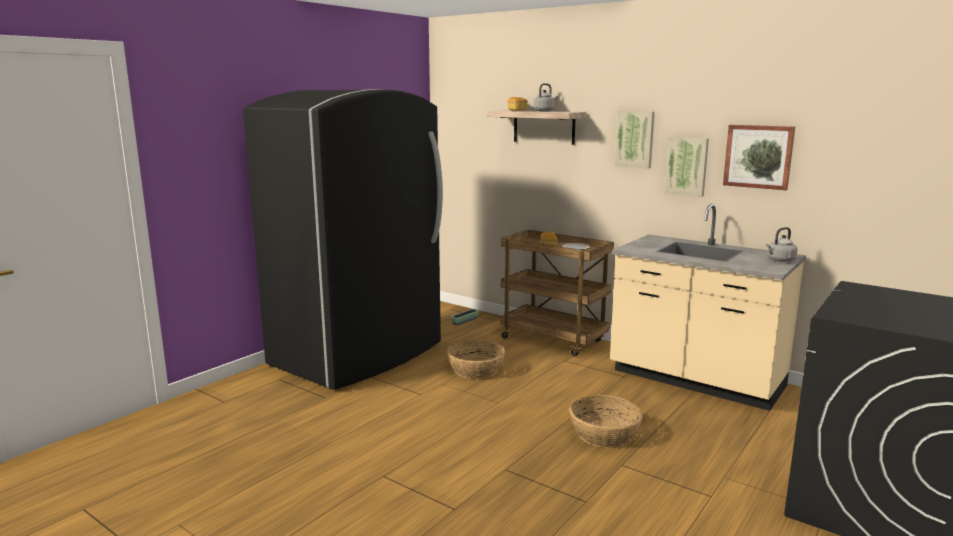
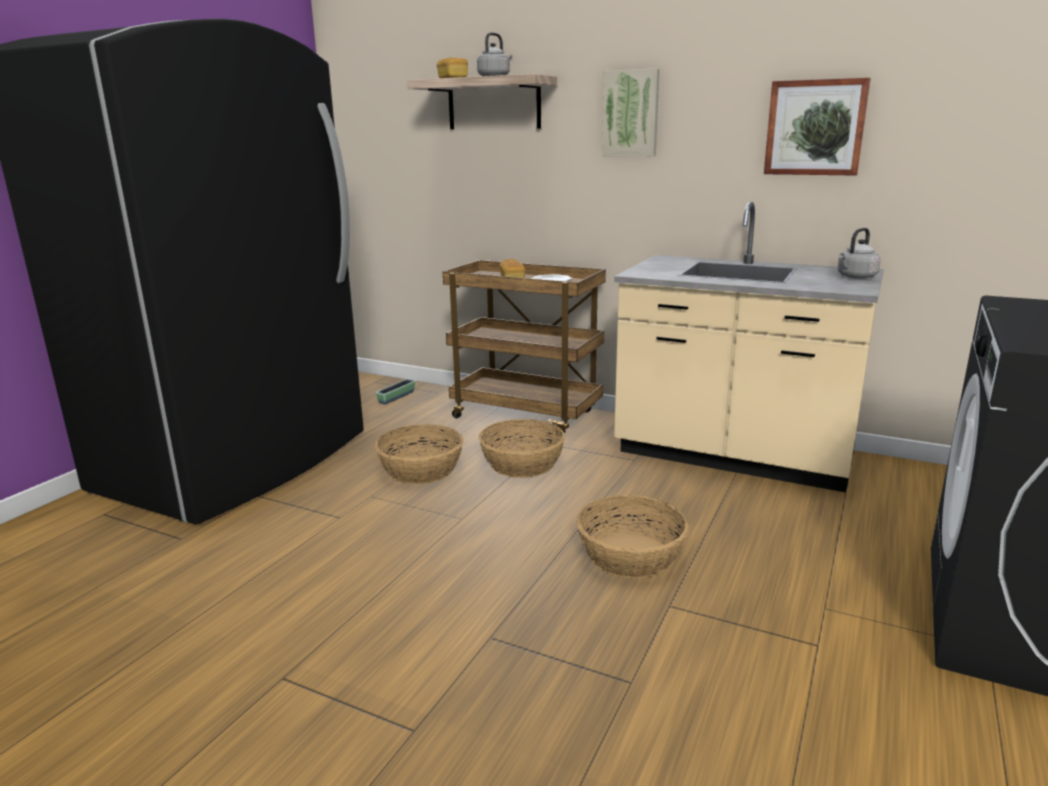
camera: 10 degrees left, 5 degrees up
picture [664,137,709,197] -> none
none -> basket [479,419,565,478]

